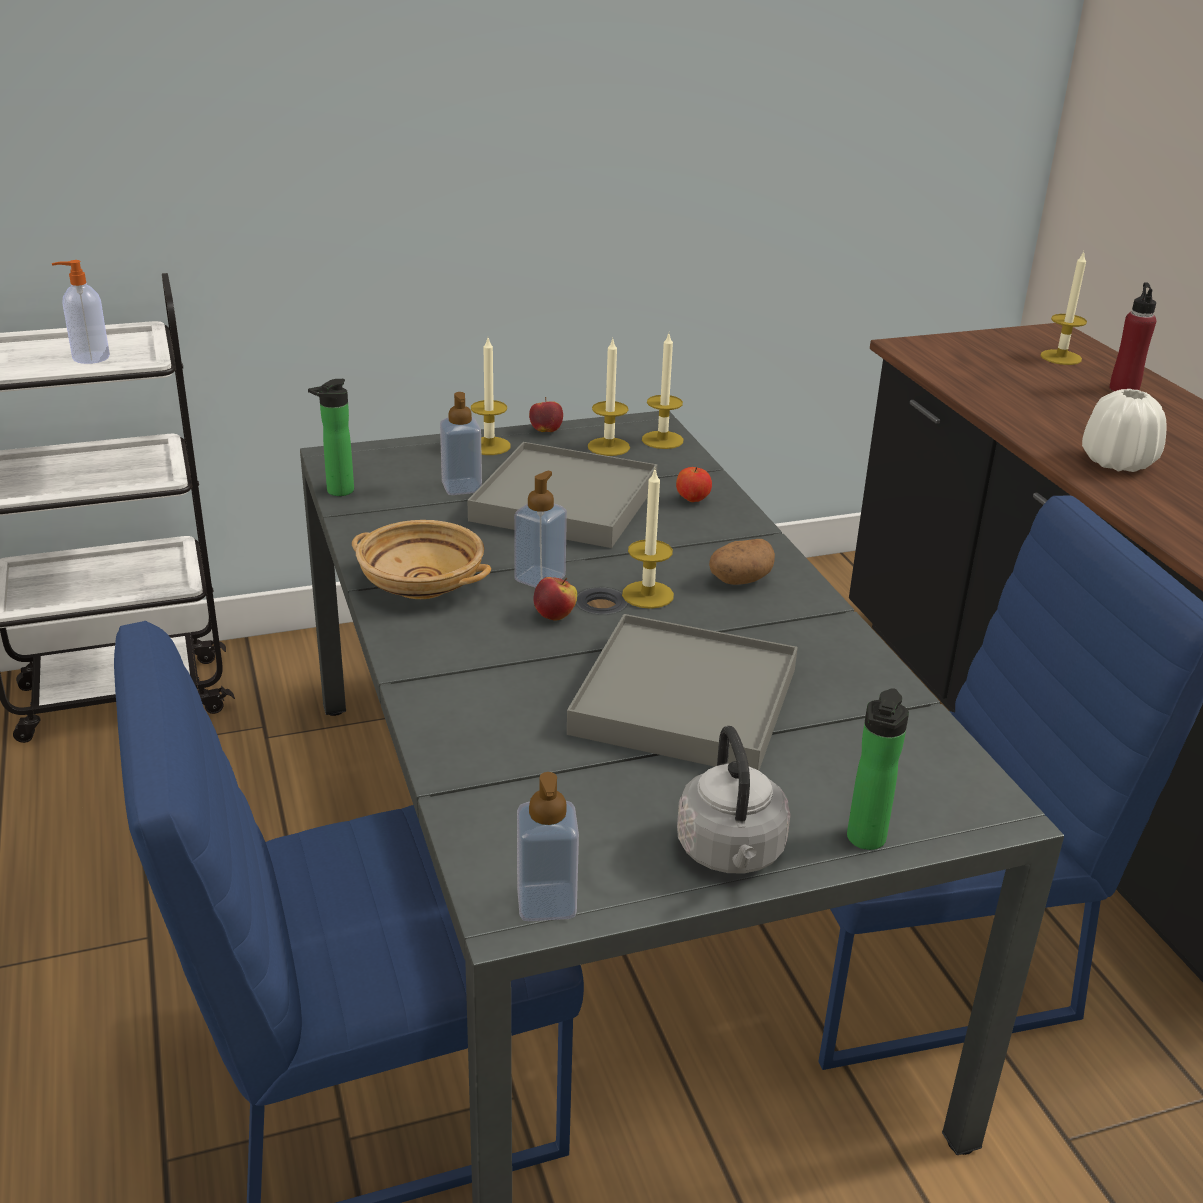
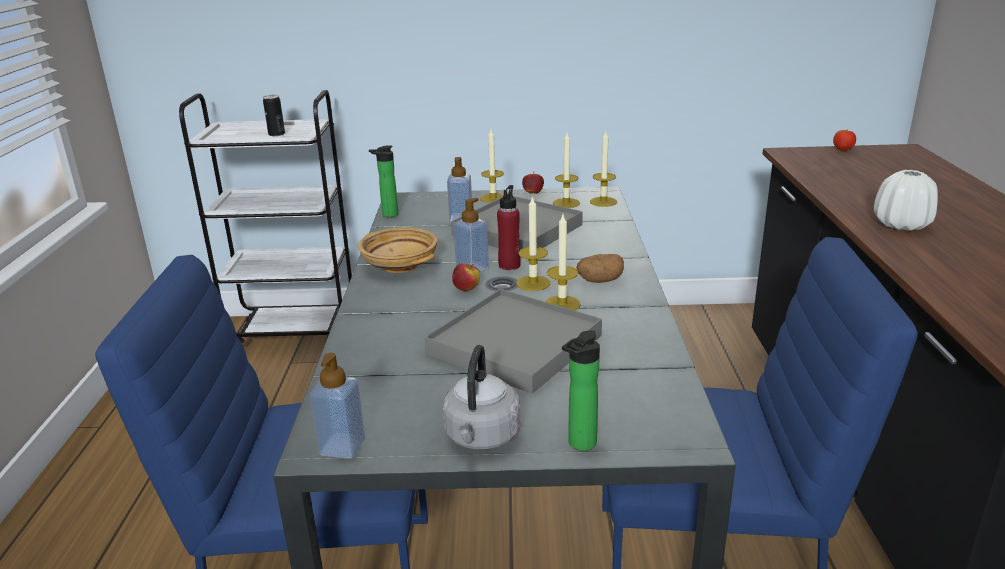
camera: 20 degrees right, 5 degrees down
soap dispenser [52,260,110,364] -> can [263,95,285,136]
apple [676,467,712,502] -> apple moved to [833,129,856,151]
candle [1040,252,1087,365] -> candle moved to [545,215,581,311]
red bottle [1109,282,1156,392] -> red bottle moved to [497,185,521,270]

